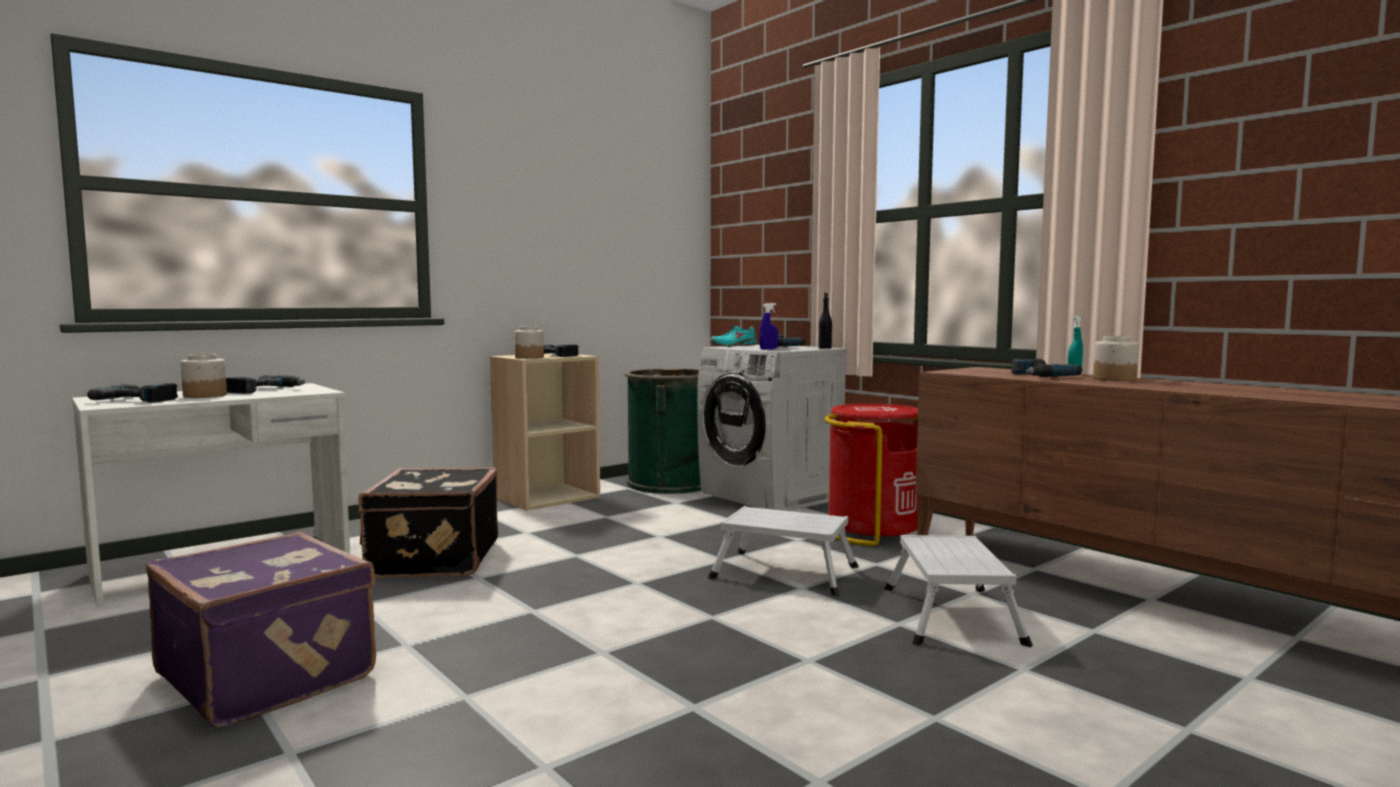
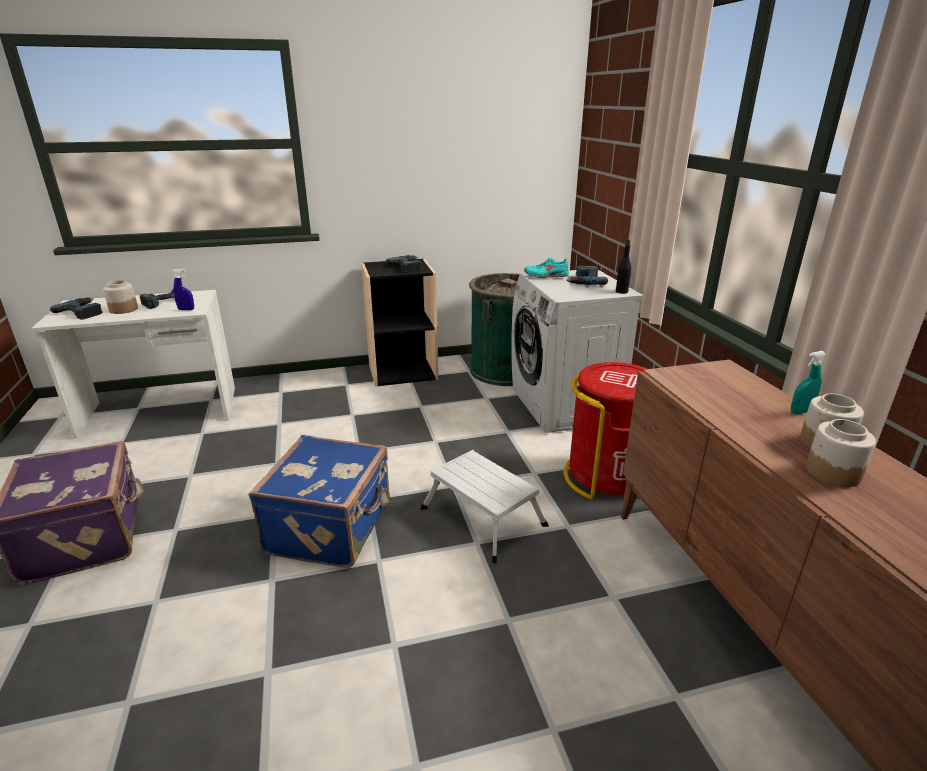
camera: 25 degrees right, 20 degrees up
black suitcase [358,467,499,578] -> none
beige bookcase [490,353,600,511] -> black bookcase [361,259,438,387]
jar [514,326,544,359] -> jar moved to [806,419,876,487]
blue spray bottle [759,303,778,350] -> blue spray bottle moved to [172,269,194,310]
white step ladder [884,535,1033,647] -> none
power drill [1011,358,1082,377] -> none
none -> blue suitcase [249,435,390,568]

